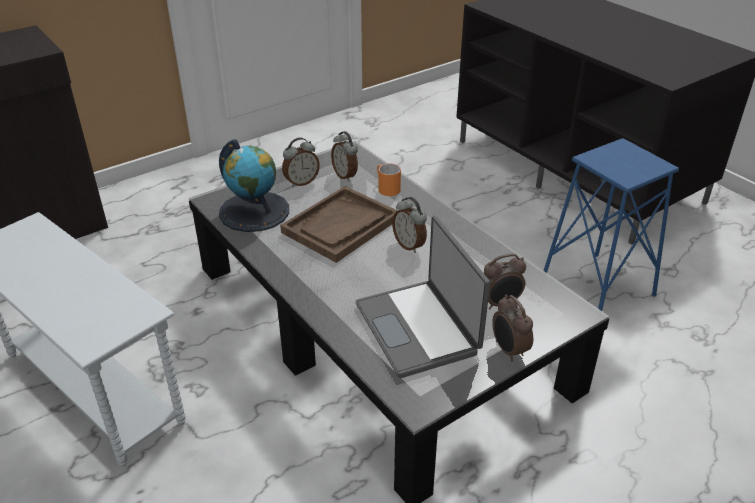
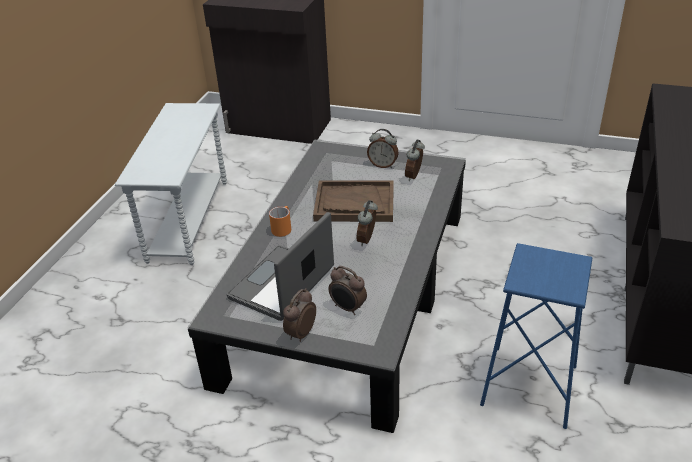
camera: 55 degrees right, 0 degrees up
globe [219,139,289,232] -> none
orange mug [377,163,401,196] -> orange mug moved to [269,206,291,237]

